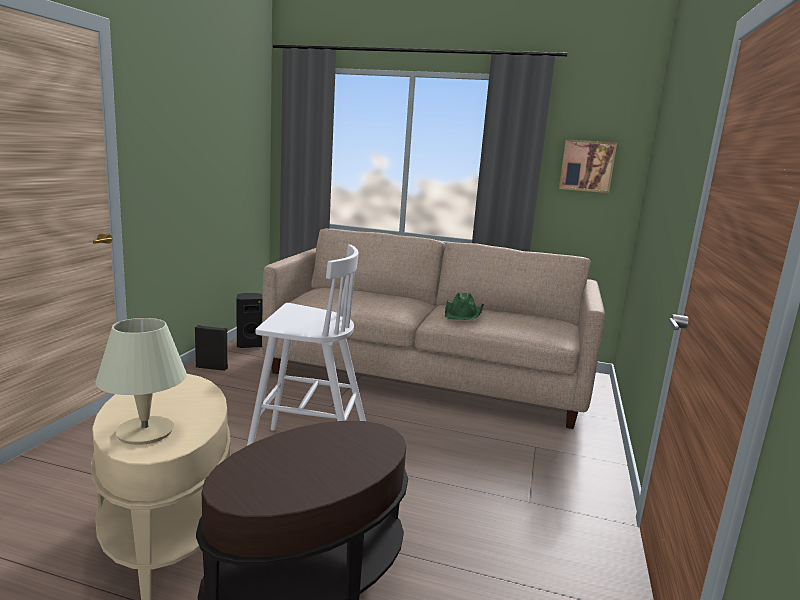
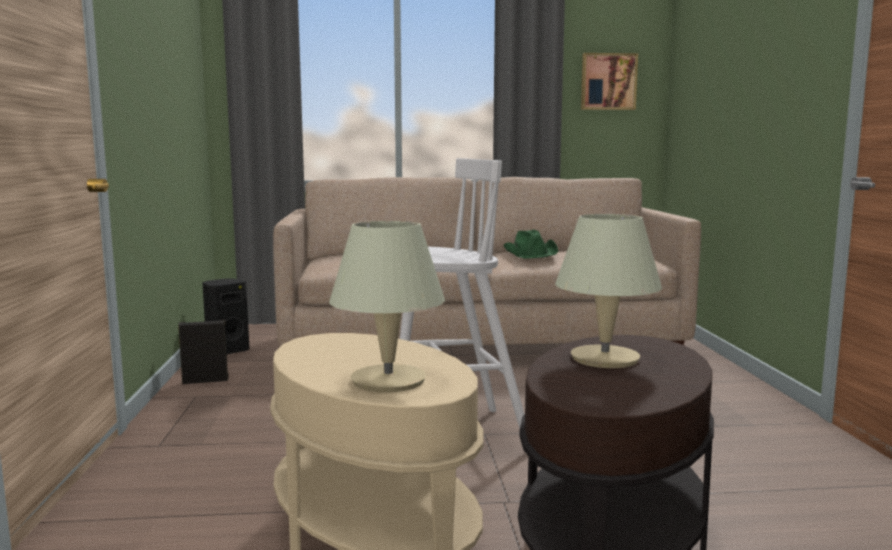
camera: 20 degrees left, 5 degrees down
none -> beige table lamp [555,214,662,368]

